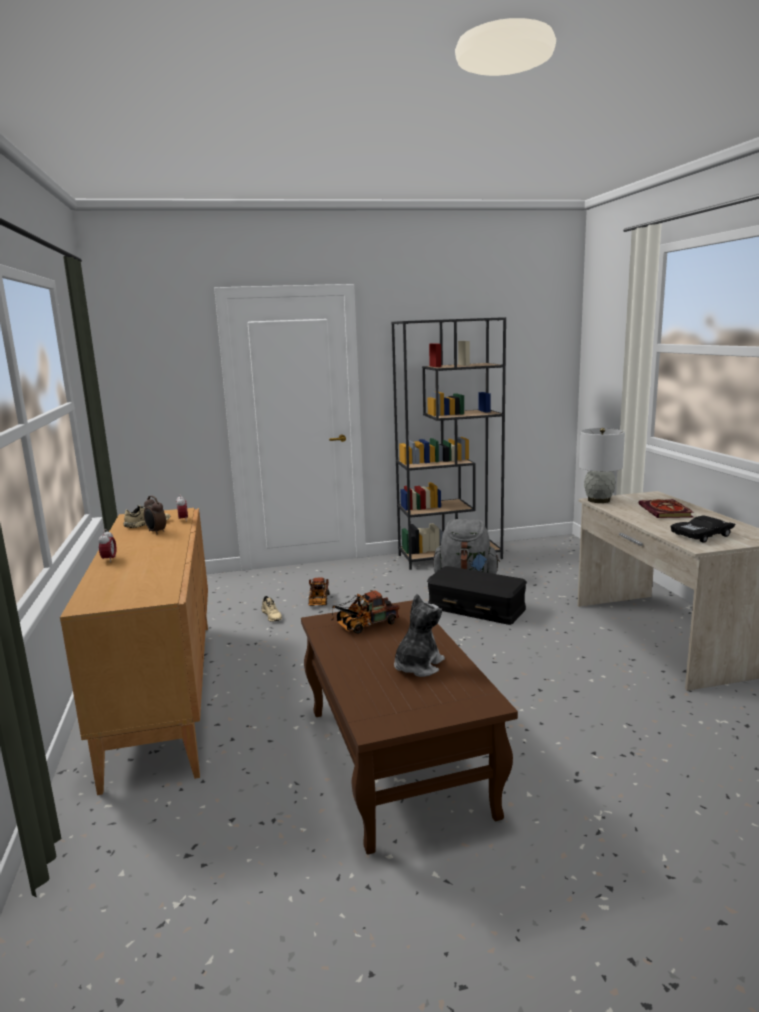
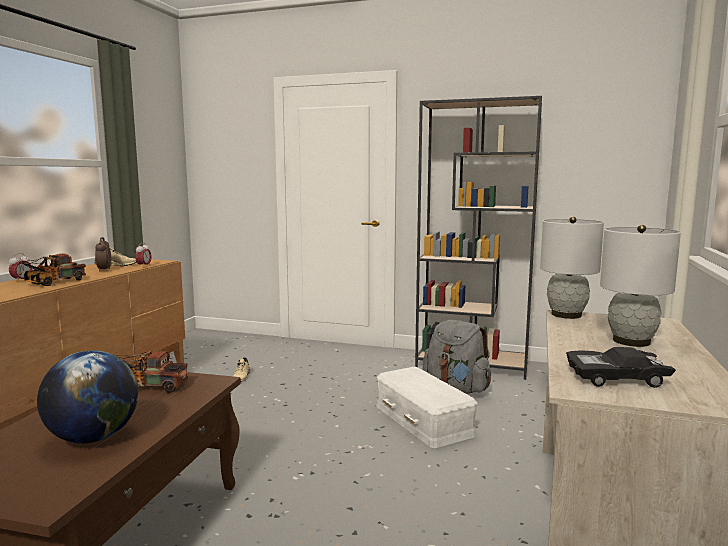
camera: 30 degrees right, 5 degrees down
toy truck [308,578,330,606] -> toy truck moved to [19,253,86,286]
plush toy [394,594,445,677] -> globe [37,350,138,443]
black storage box [427,566,527,625] -> white storage box [377,367,478,448]
book [638,499,694,518] -> white table lamp [600,225,681,347]

